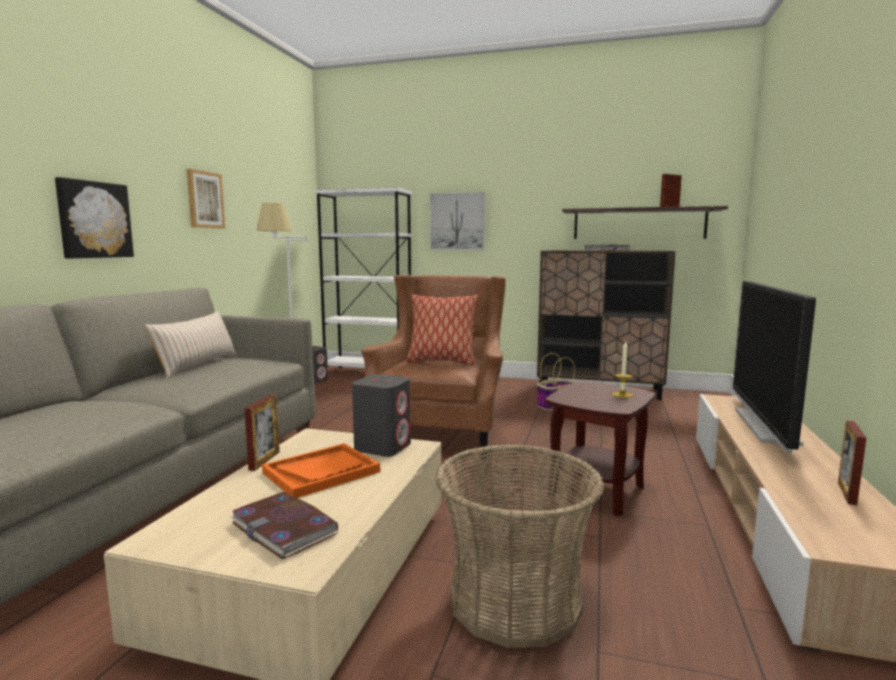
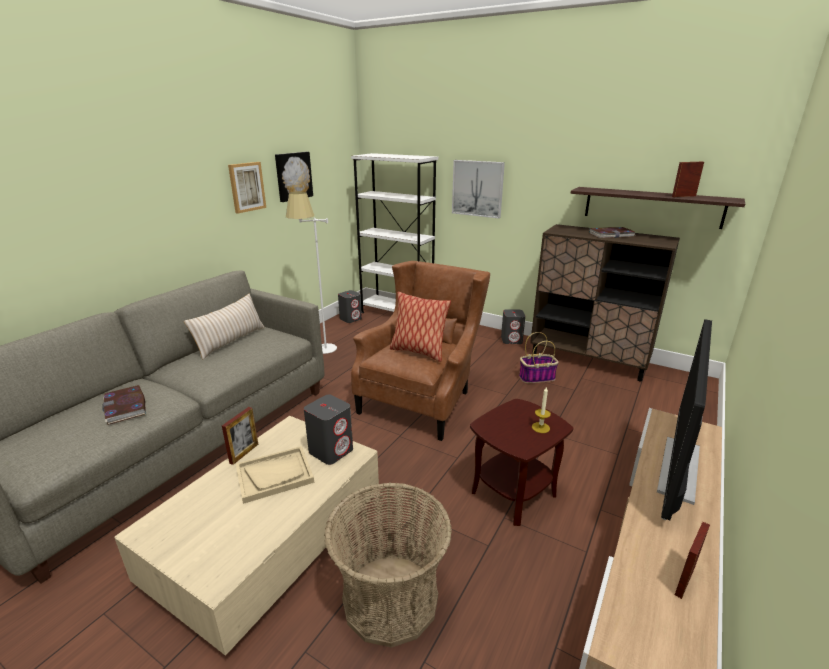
camera: 15 degrees right, 15 degrees up
picture [55,177,134,258] -> picture moved to [275,152,313,202]
book [230,492,339,559] -> book moved to [102,385,146,425]
orange tray [262,443,380,498] -> beige tray [236,446,314,504]
none -> grey speaker [501,310,525,344]

